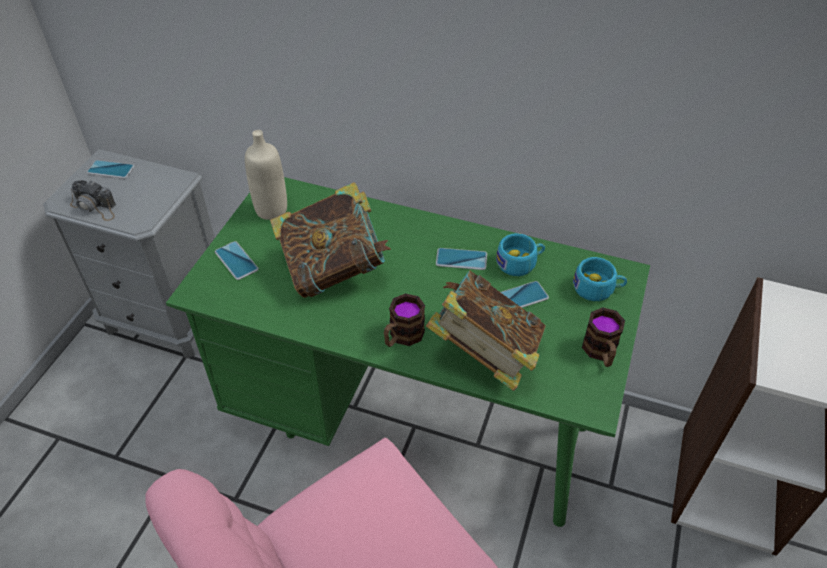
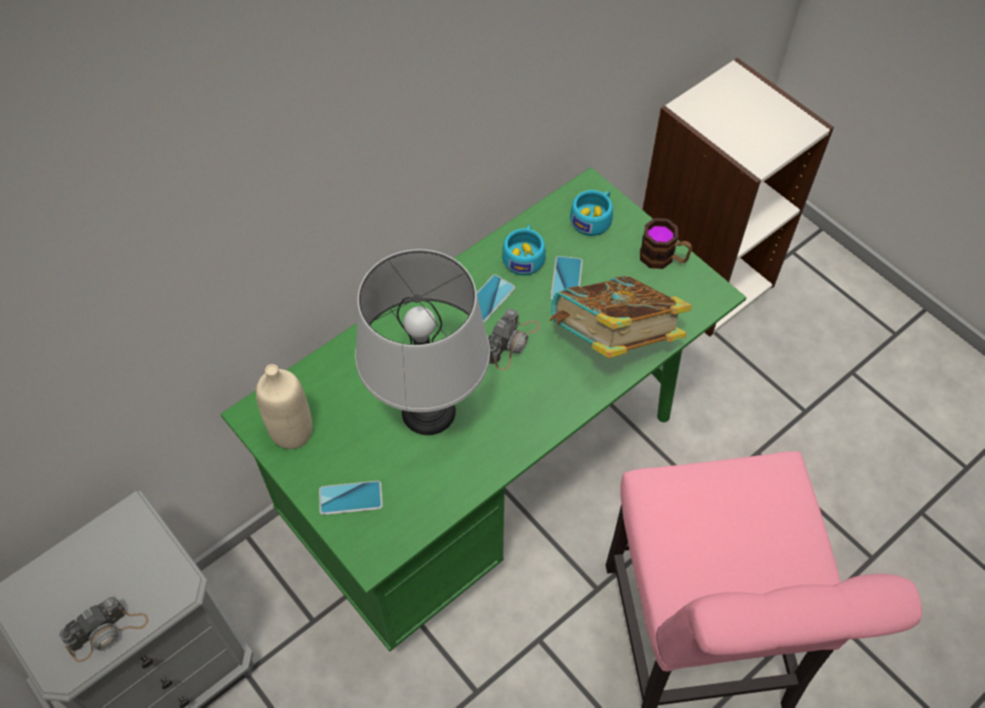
camera: 60 degrees left, 10 degrees up
phone [87,160,134,179] -> none
book [270,182,391,298] -> grey table lamp [355,249,490,435]
mug [384,293,425,347] -> none
none -> camera [488,309,540,371]

